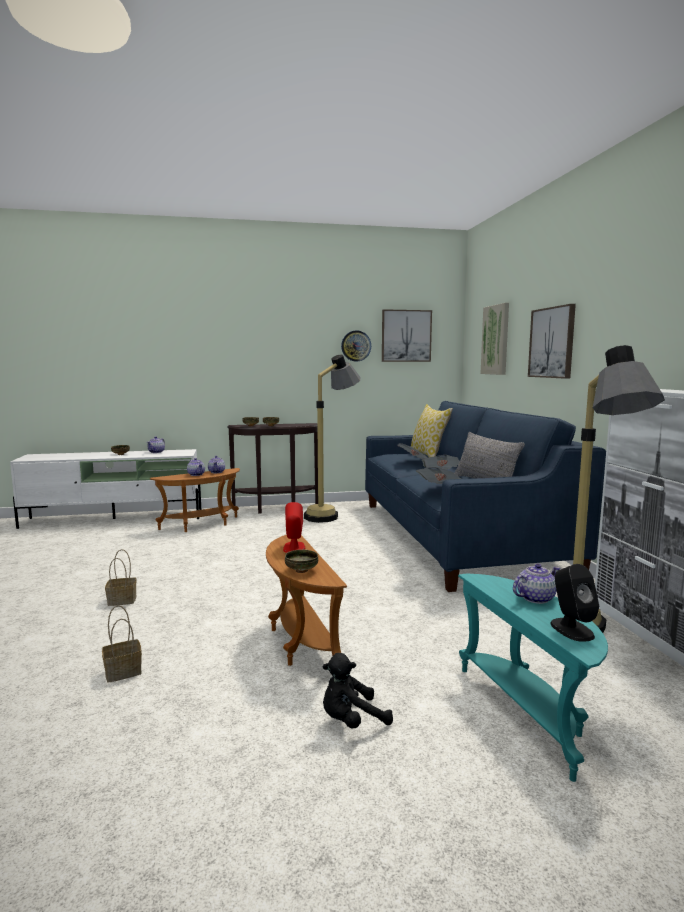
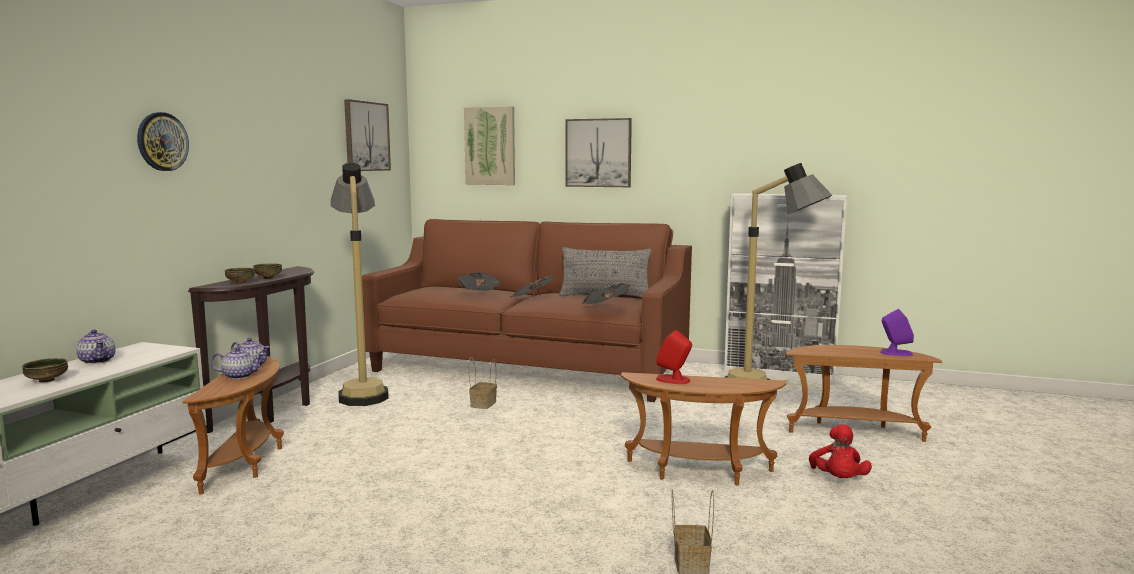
camera: 60 degrees left, 0 degrees up
basket [105,549,137,606] -> basket moved to [469,357,497,409]
bowl [285,549,318,573] -> none
black plush toy [323,653,393,729] -> red plush toy [809,424,872,478]
wall clock [341,331,371,361] -> wall clock moved to [137,112,189,171]
blue sofa [365,401,606,592] -> brown sofa [362,219,692,402]
pillow [411,404,453,457] -> none
turquoise side table [458,573,608,782] -> brown side table [786,345,942,442]
teapot [513,564,561,604] -> none
black speaker [550,564,599,642] -> purple speaker [880,309,914,356]

